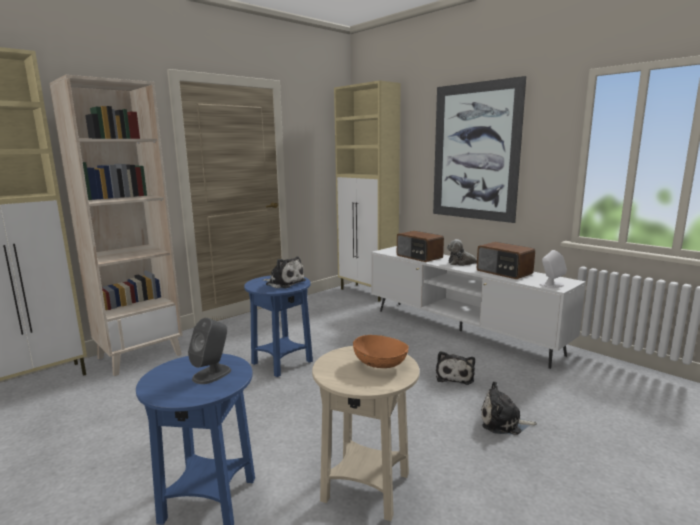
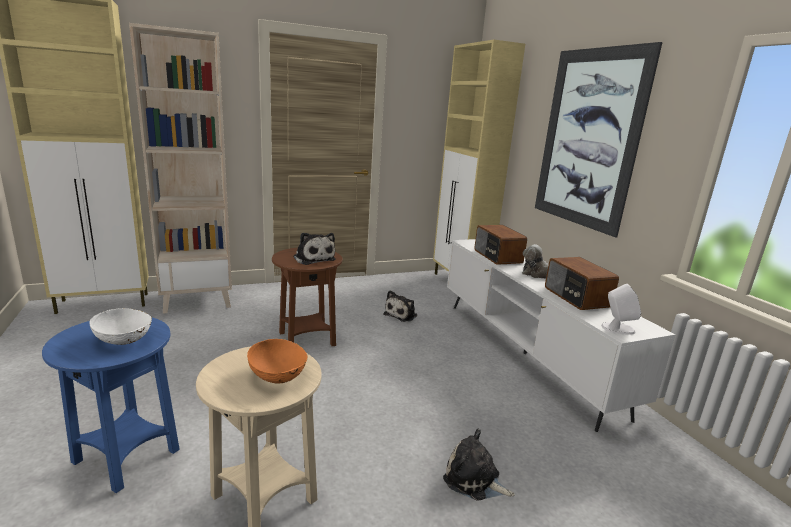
camera: 20 degrees right, 5 degrees up
grey speaker [188,318,231,384] -> white bowl [89,308,152,345]
blue side table [244,275,313,377] -> brown side table [272,248,342,346]
plush toy [436,351,475,385] -> plush toy moved to [383,290,417,322]

